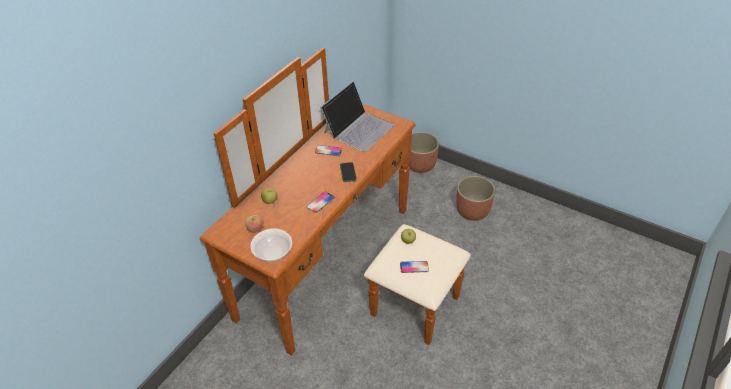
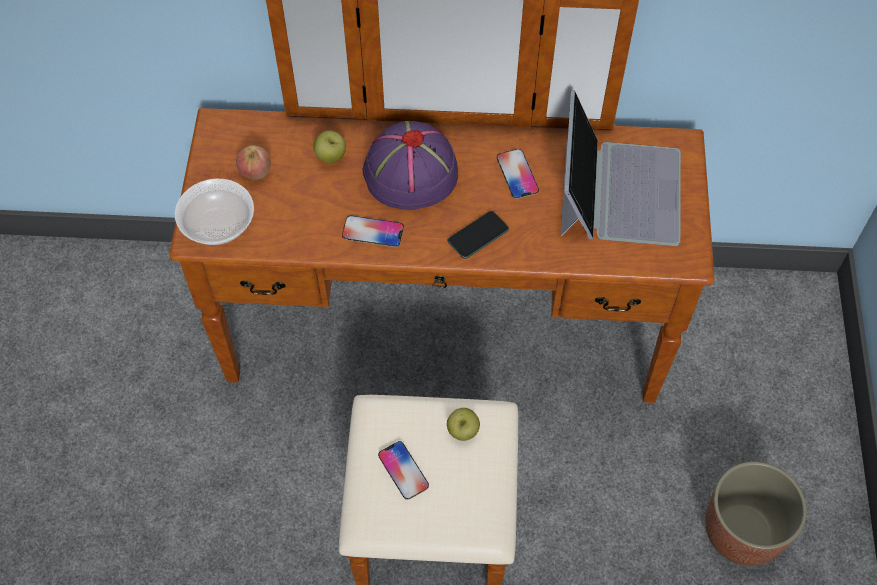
camera: 60 degrees right, 15 degrees up
laptop [320,81,394,152] -> laptop turned 90 degrees counterclockwise [560,90,681,246]
planter [408,132,439,173] -> none
none -> purple hat [363,121,458,210]

